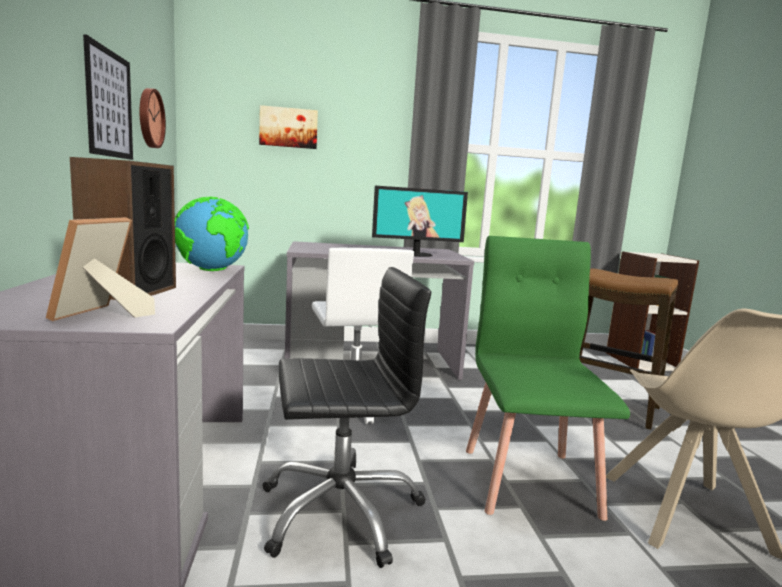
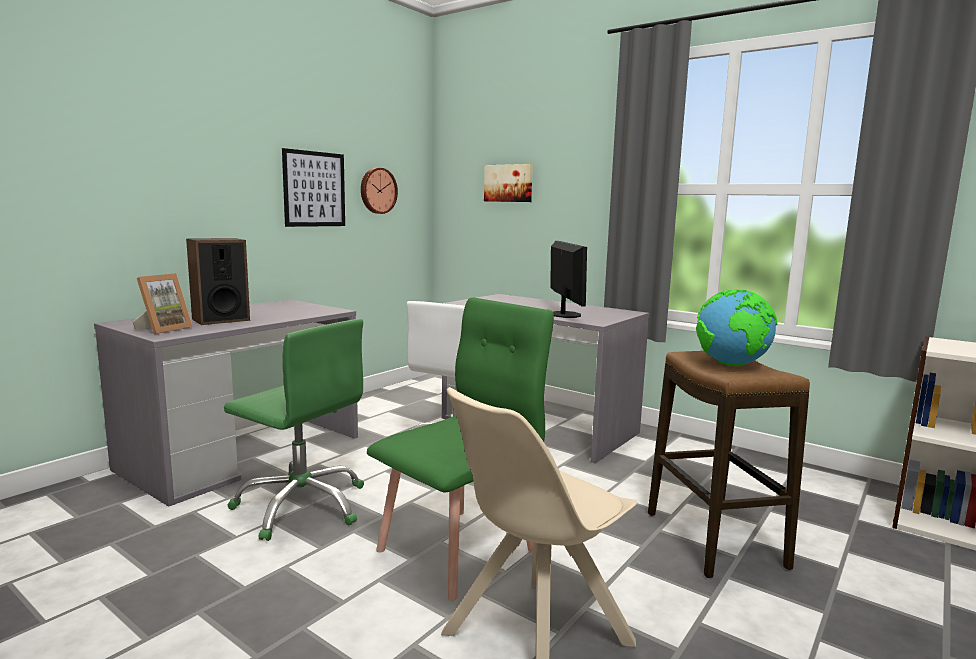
camera: 45 degrees right, 0 degrees up
picture frame [46,217,155,321] -> picture frame turned 150 degrees clockwise [133,273,193,334]
globe [175,197,249,271] -> globe moved to [696,289,777,366]
black office chair [263,267,431,568] -> green office chair [224,319,364,541]
monitor [372,186,468,257] -> monitor turned 135 degrees counterclockwise [550,241,587,318]

